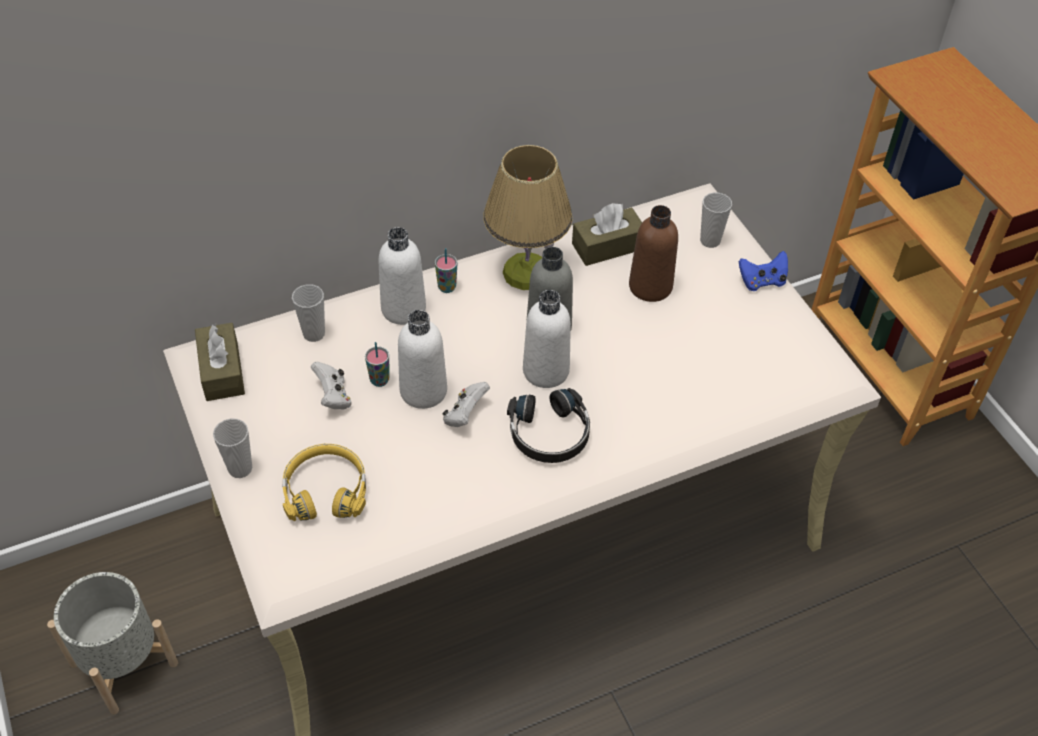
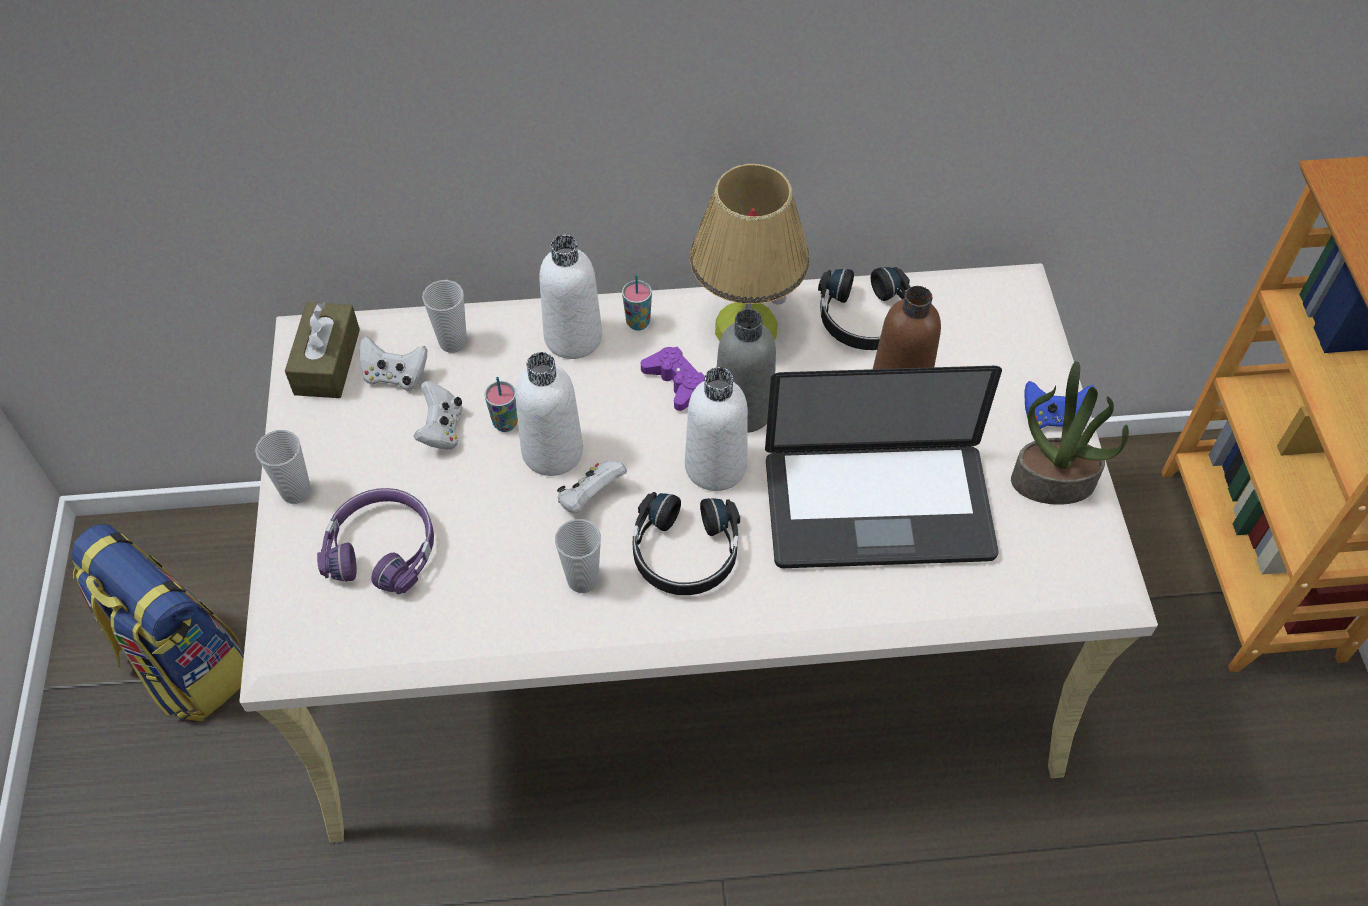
camera: 20 degrees right, 5 degrees up
grey planter [47,572,178,714] -> backpack [72,524,244,721]
yellow headphones [283,444,366,521] -> purple headphones [317,488,434,594]
brown tissue box [572,203,642,266] -> black headphones [818,267,910,350]
cup [700,192,732,248] -> cup moved to [555,519,601,593]
none -> white game controller [360,336,428,391]
none -> purple game controller [641,347,705,411]
none -> laptop [765,366,1002,568]
none -> potted plant [1011,361,1129,505]

